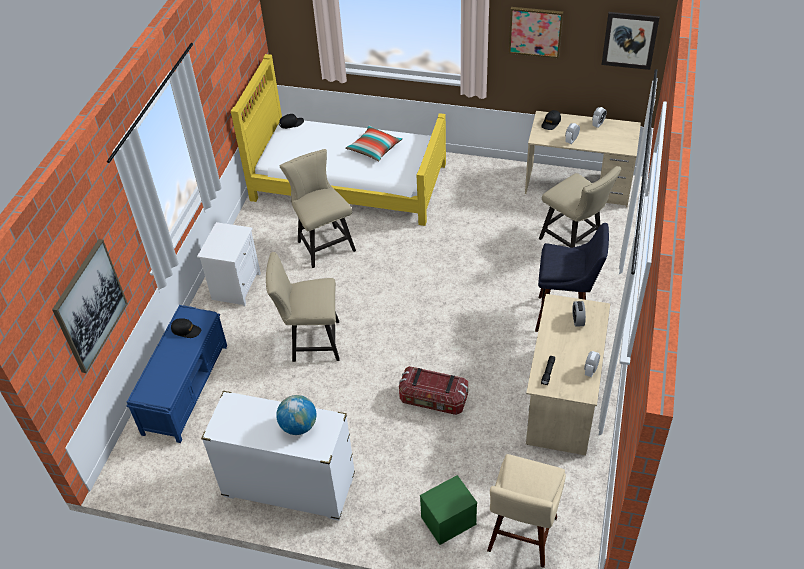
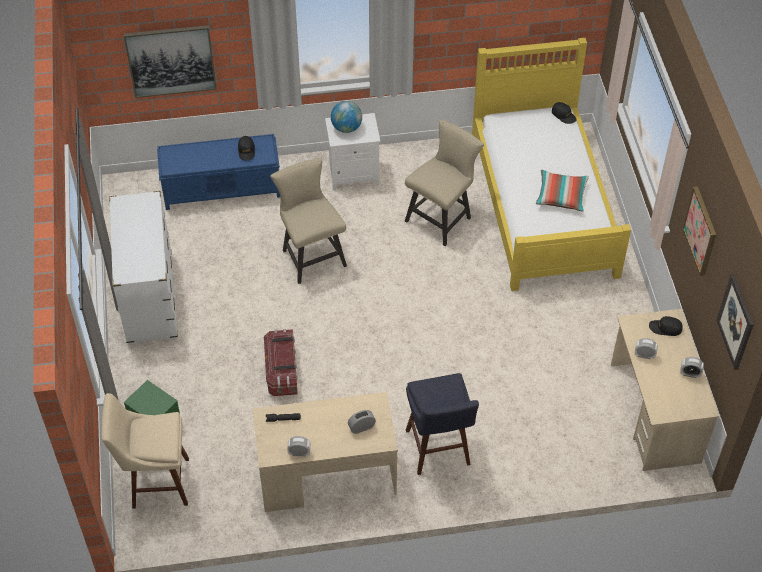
camera: 65 degrees right, 5 degrees up
globe [276,395,317,435] -> globe moved to [331,101,362,133]
beige chair [539,166,621,248] -> none

